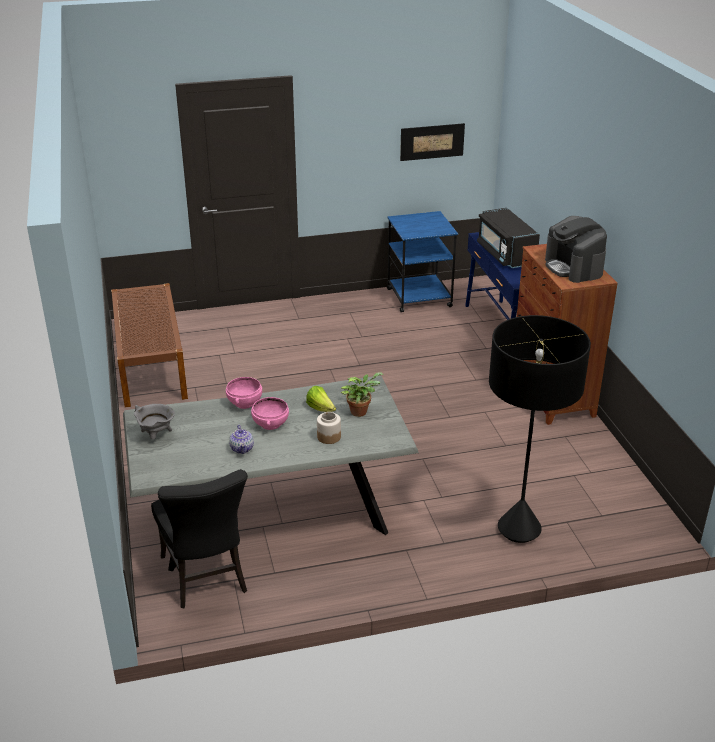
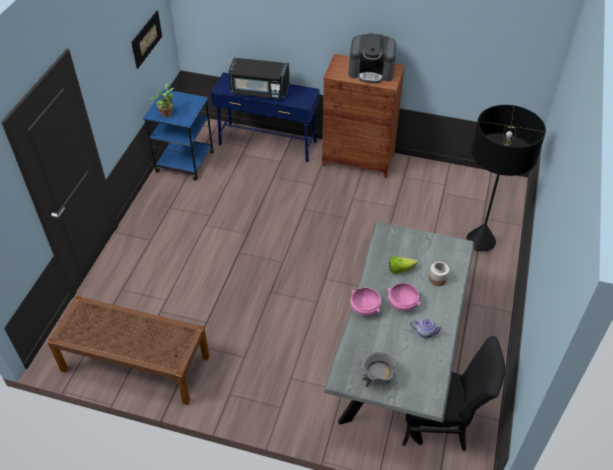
camera: 60 degrees left, 15 degrees up
potted plant [341,372,384,417] -> potted plant moved to [150,83,174,117]

